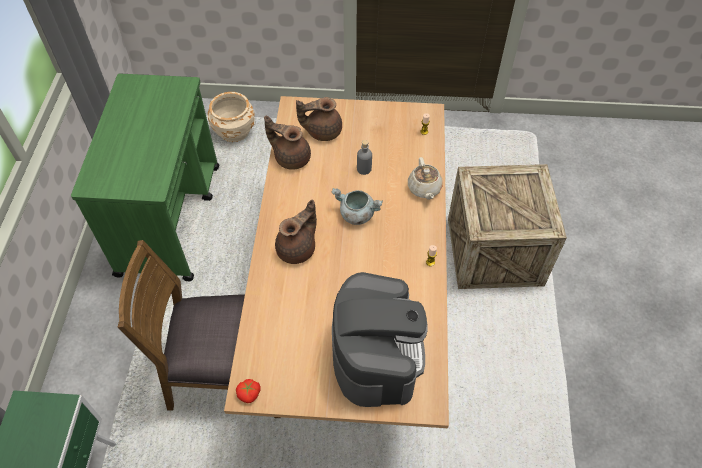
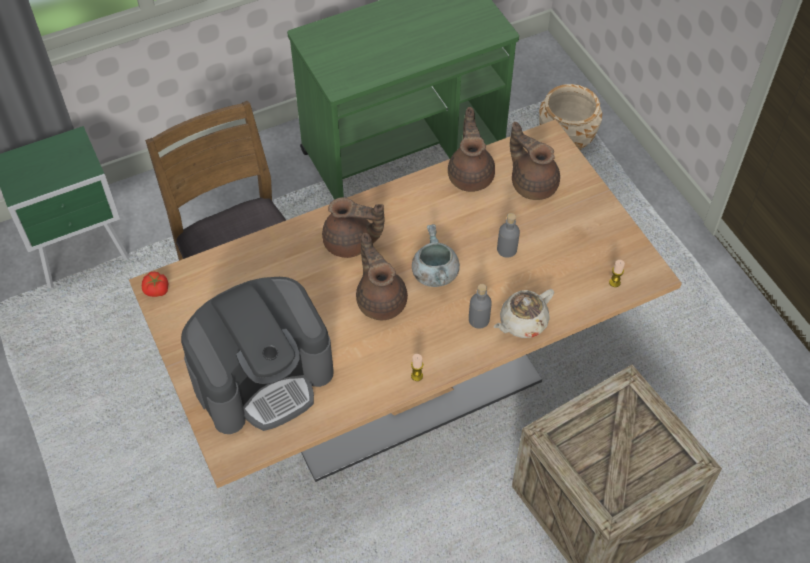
camera: 60 degrees right, 0 degrees up
none -> brown teapot [356,233,408,320]
none -> grey bottle [469,284,492,329]

